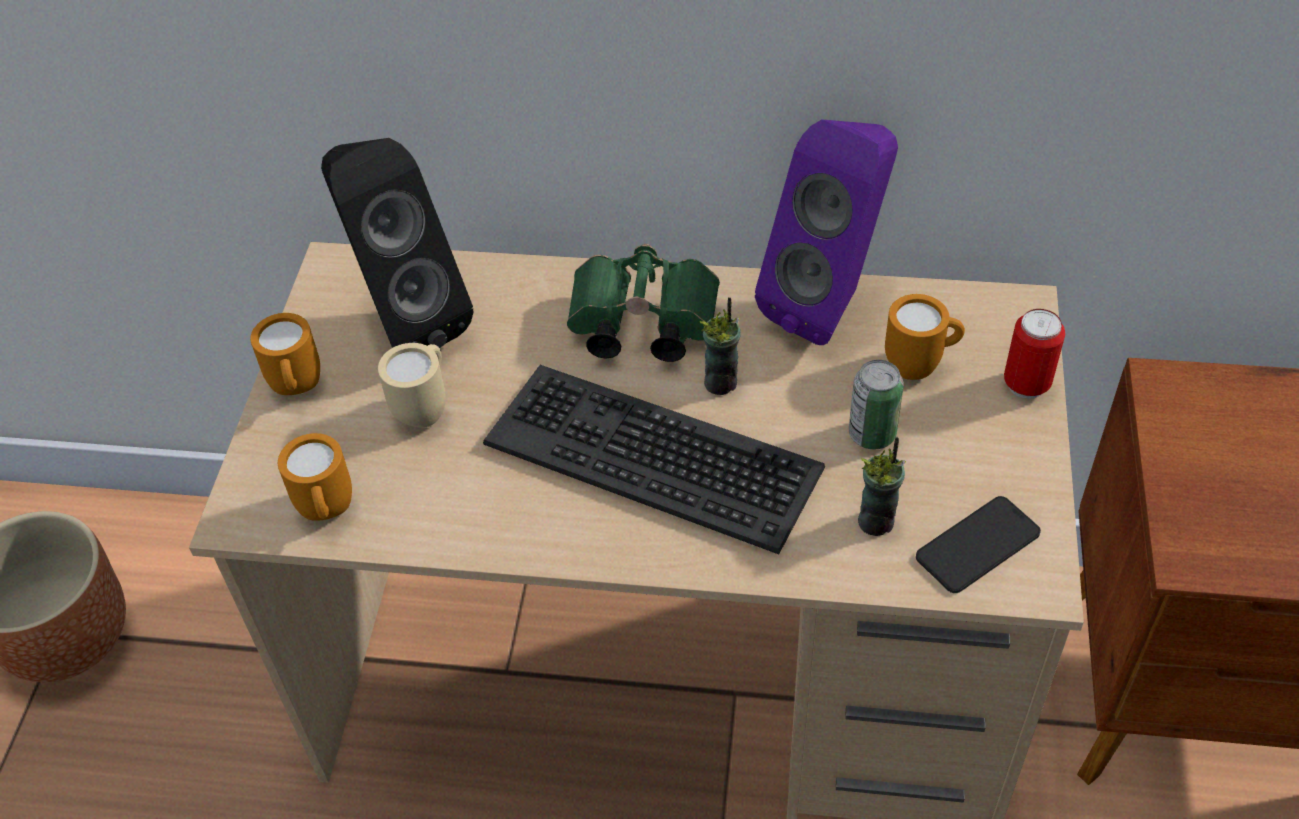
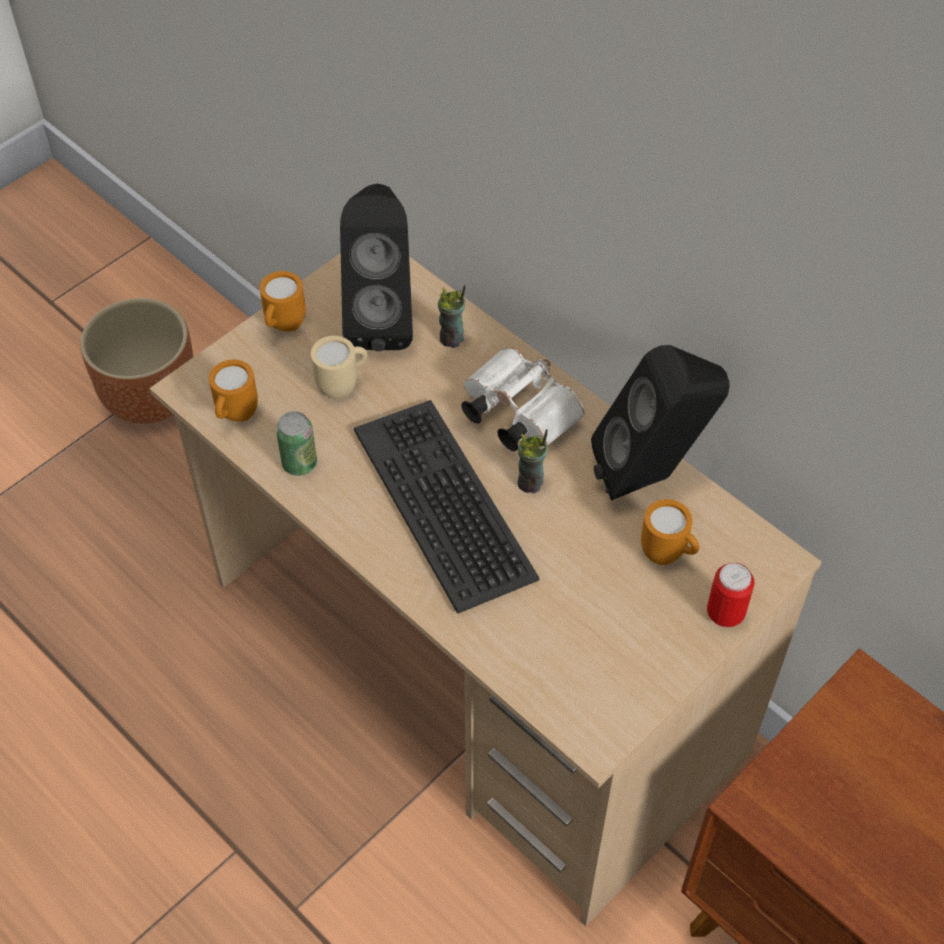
camera: 35 degrees right, 5 degrees up
green binoculars [567,244,720,362] -> white binoculars [461,347,585,451]
purple speaker [755,119,898,345] -> black speaker [591,345,730,500]
can [849,360,904,449] -> can moved to [276,411,317,476]
cup [858,437,906,536] -> cup moved to [438,284,466,348]
phone [916,496,1041,593] -> none

